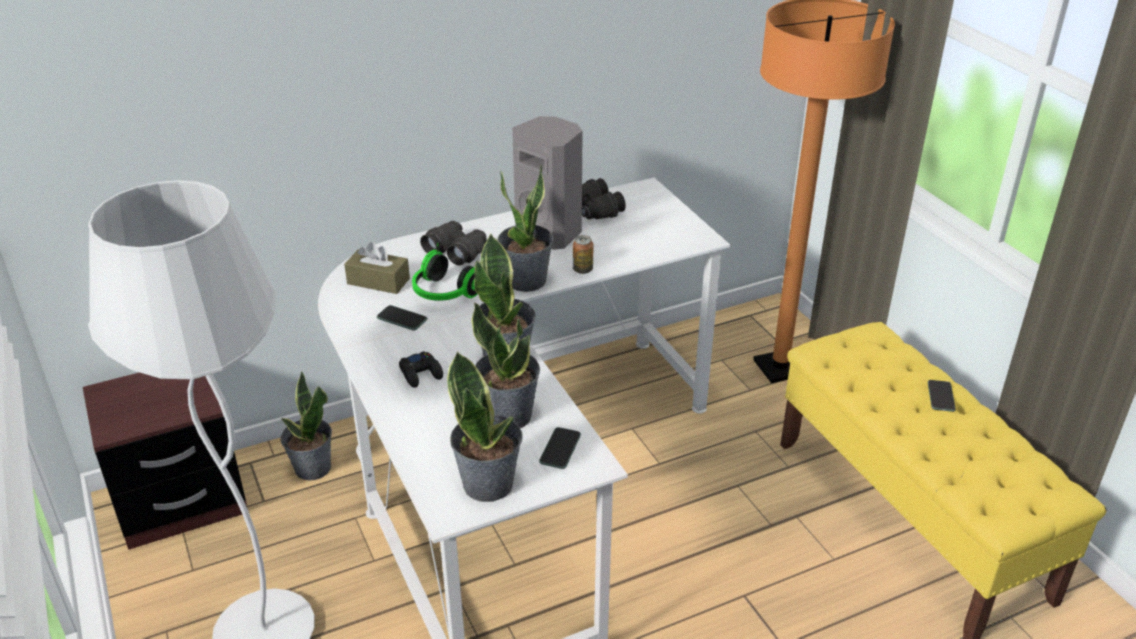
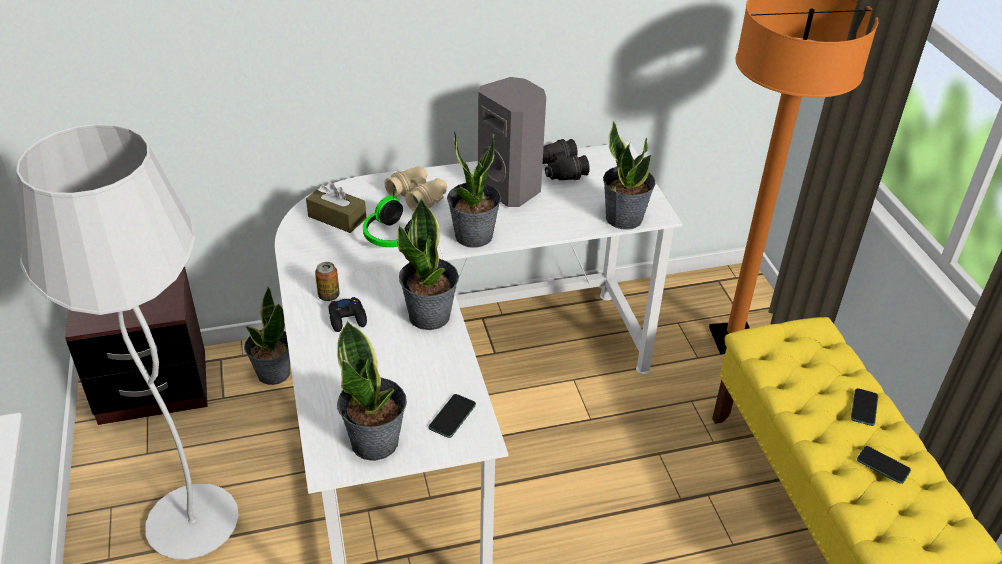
camera: 10 degrees right, 5 degrees up
phone [377,305,427,331] -> phone moved to [857,446,911,484]
black binoculars [420,221,487,265] -> beige binoculars [384,166,447,211]
potted plant [471,302,540,428] -> potted plant moved to [603,121,656,230]
can [573,235,594,274] -> can moved to [315,262,340,301]

